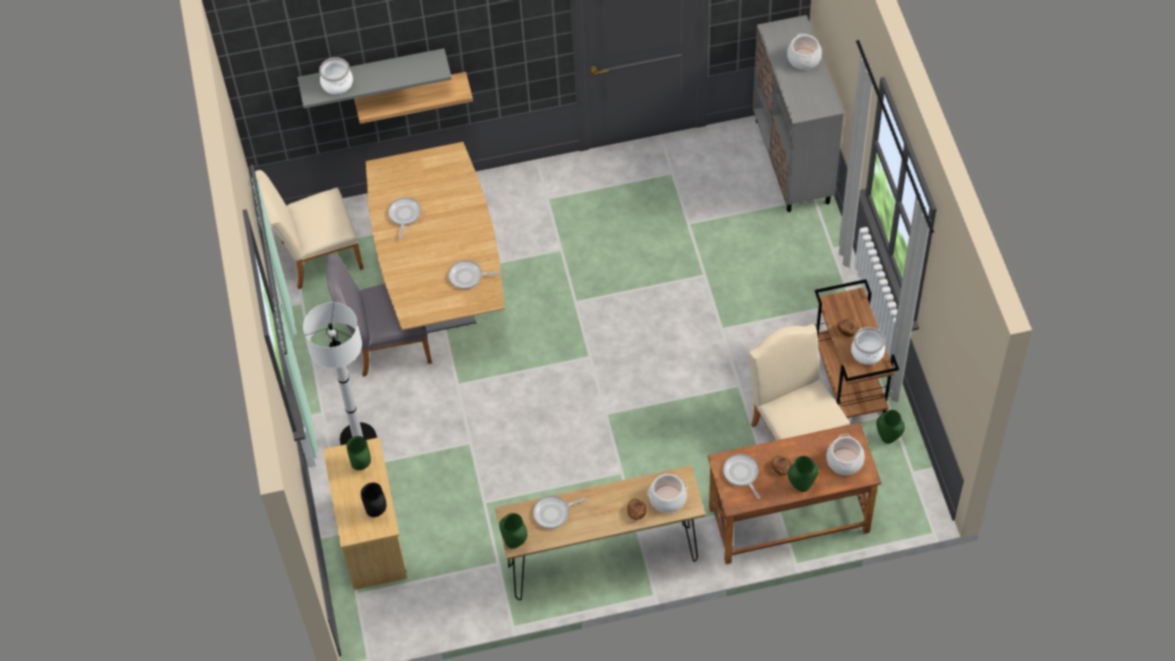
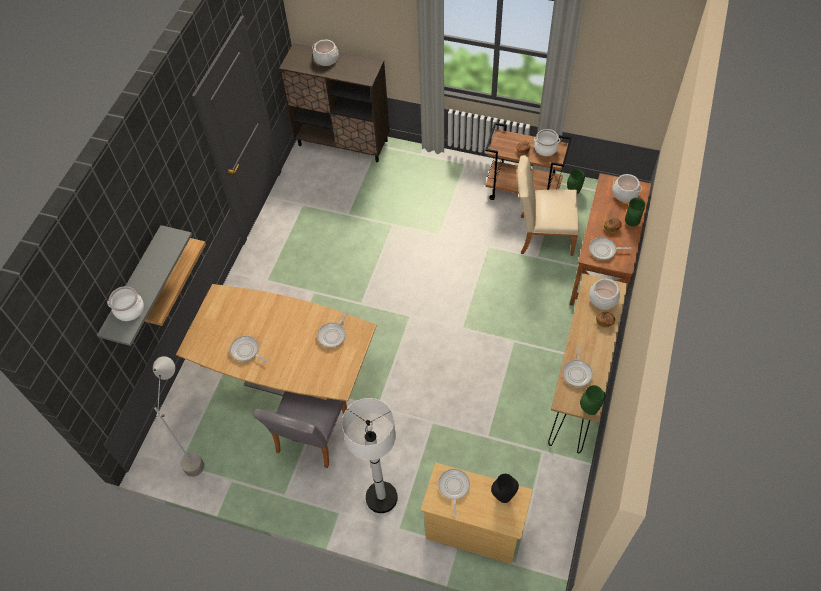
camera: 60 degrees left, 0 degrees up
beige chair [255,170,364,289] -> grey floor lamp [153,356,204,477]
green vase [347,436,371,470] -> frying pan [438,469,470,516]
grey cabinet [753,15,844,212] -> brown cabinet [279,43,390,162]

